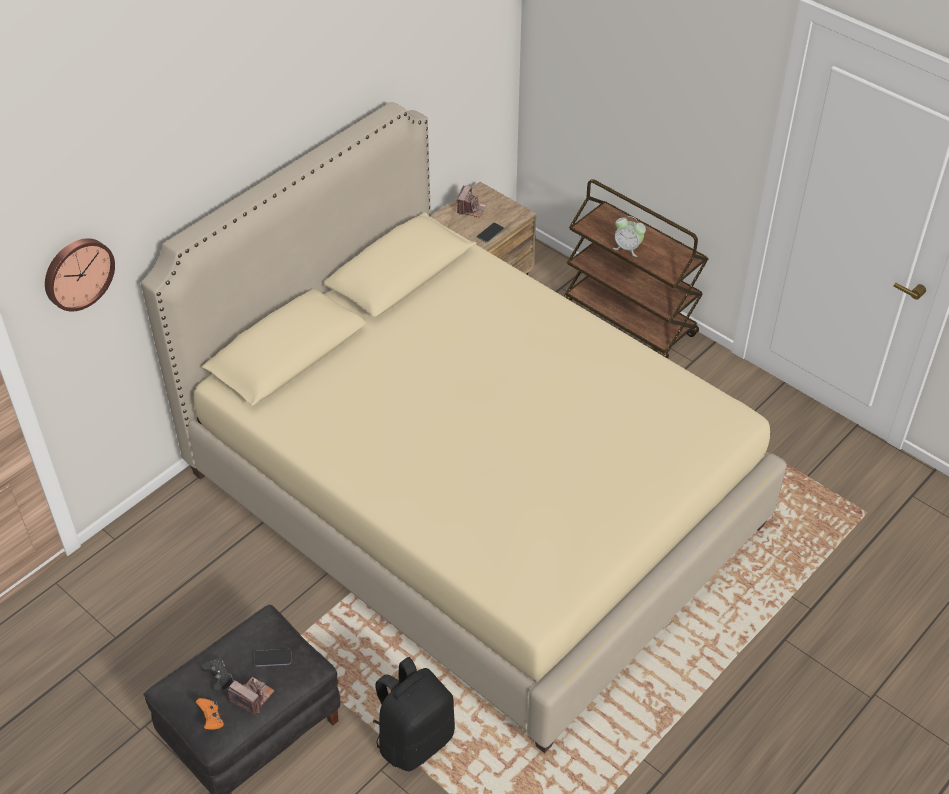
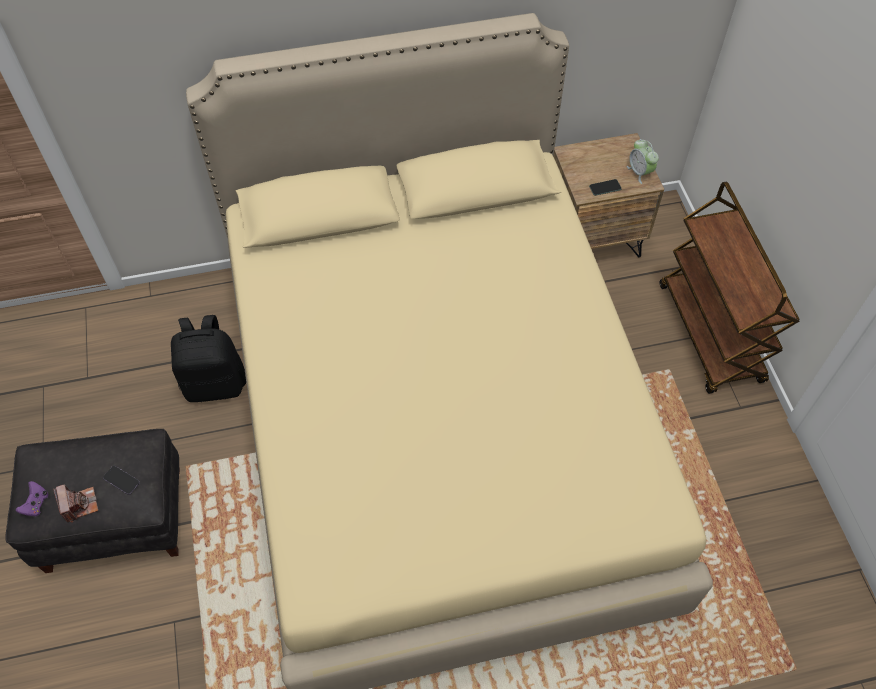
camera: 35 degrees right, 10 degrees up
wall clock [45,238,115,312] -> none
orange game controller [196,698,224,730] -> purple game controller [15,481,49,517]
black game controller [201,659,234,693] -> none
black backpack [373,657,455,771] -> black backpack moved to [171,315,246,402]
camera [457,185,487,218] -> none
alarm clock [613,216,646,257] -> alarm clock moved to [627,139,659,184]

